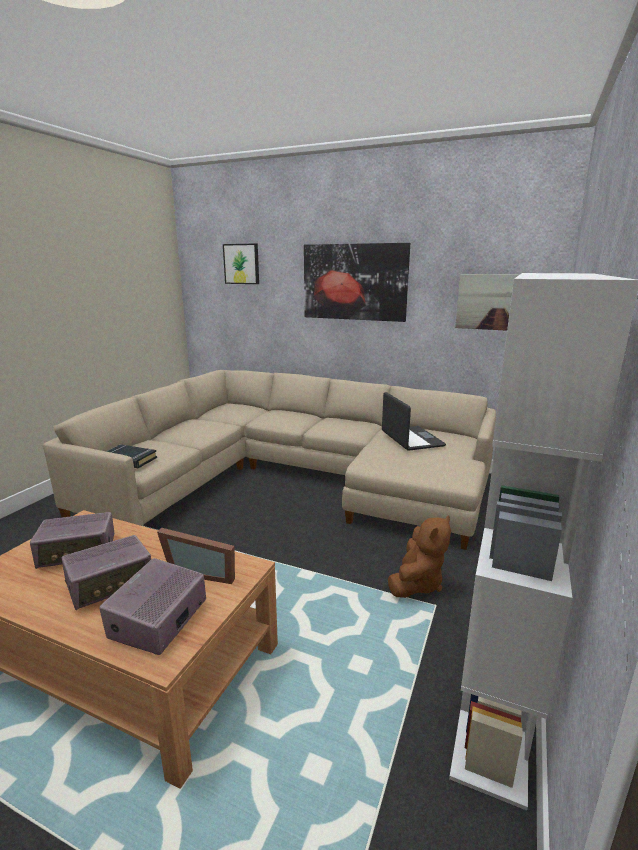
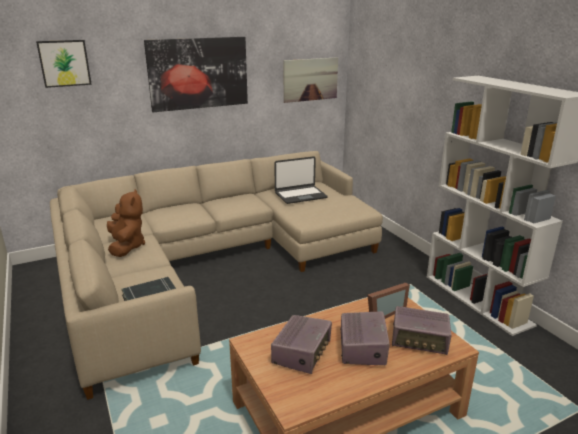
camera: 50 degrees left, 5 degrees up
radio [99,558,206,655] -> radio turned 45 degrees counterclockwise [392,306,452,355]
laptop [382,392,446,451] -> laptop turned 135 degrees clockwise [274,156,328,204]
brown plush toy [388,515,451,598] -> brown plush toy moved to [107,189,145,257]

